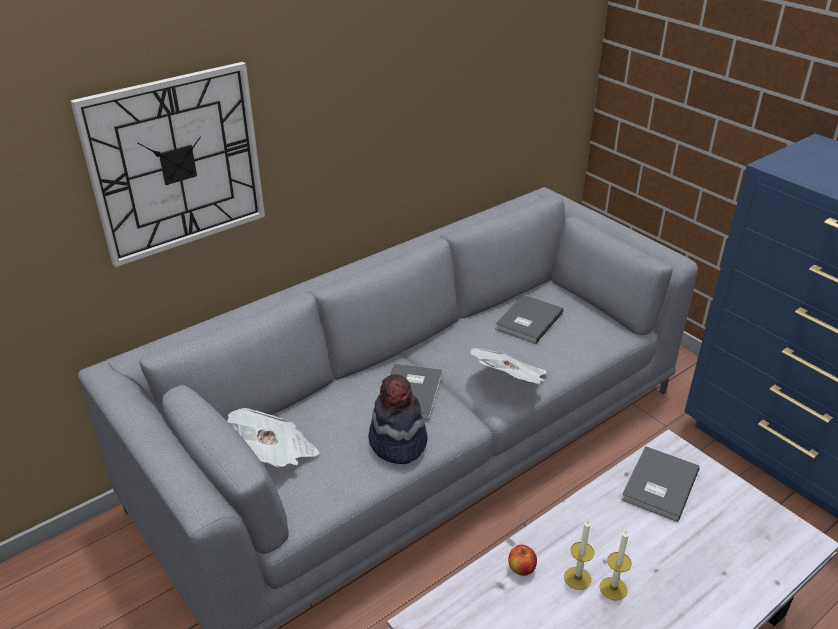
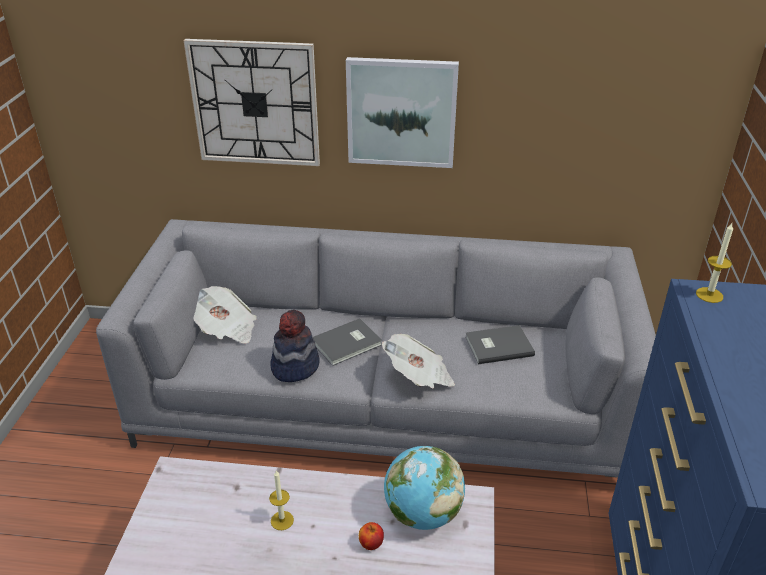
camera: 45 degrees right, 0 degrees up
apple [508,545,537,576] -> apple moved to [359,522,384,550]
candle [600,530,632,600] -> candle moved to [696,223,733,303]
grey book [621,446,700,522] -> globe [384,446,465,530]
none -> picture [346,57,459,168]

